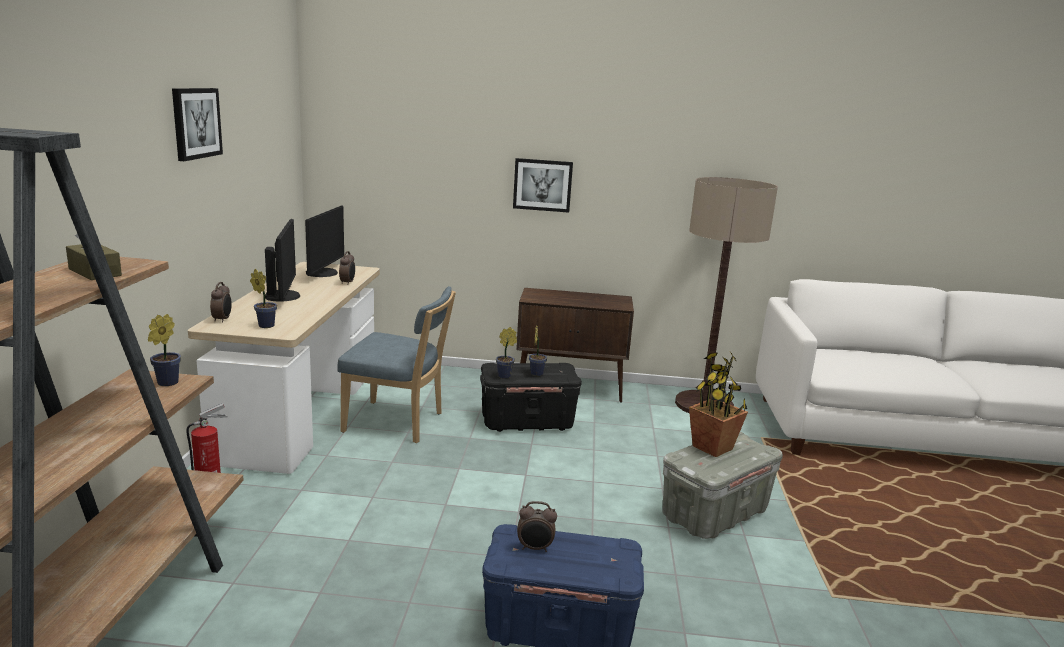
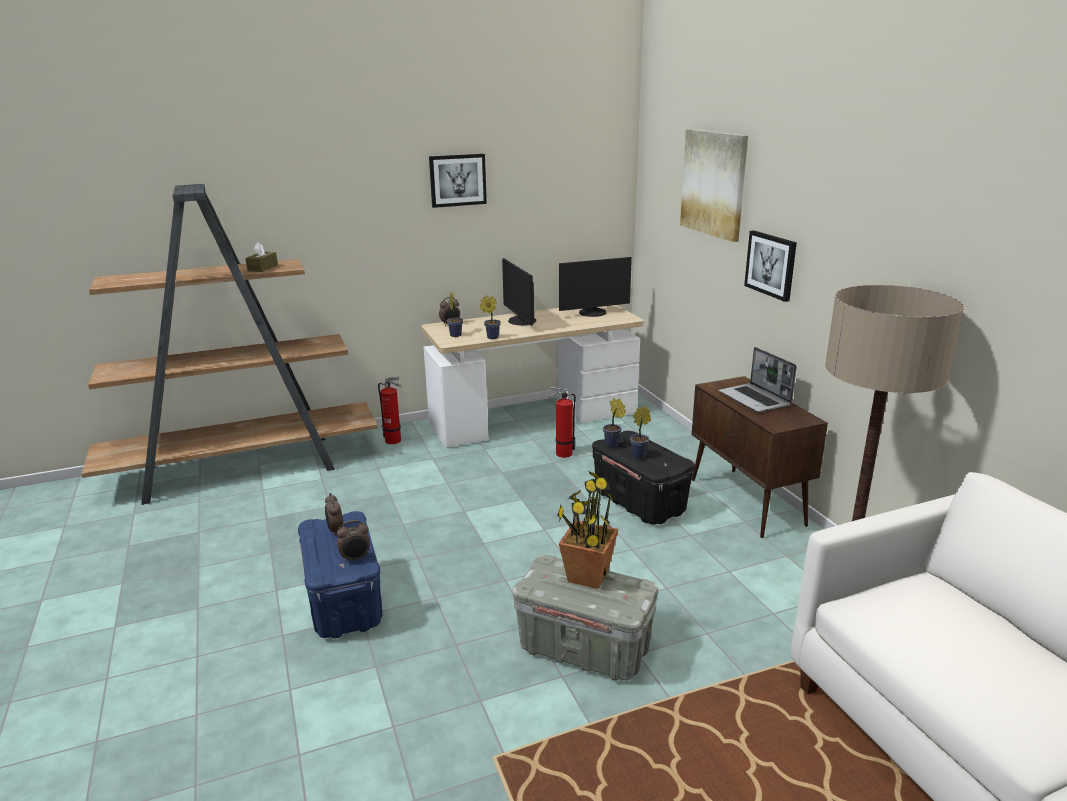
camera: 65 degrees right, 5 degrees up
potted plant [148,314,181,386] -> potted plant moved to [480,295,501,339]
monitor [265,219,300,302] -> monitor turned 105 degrees clockwise [502,258,536,326]
blue chair [337,286,456,443] -> fire extinguisher [548,387,576,458]
alarm clock [339,251,355,285] -> alarm clock moved to [337,520,370,562]
none -> picture [680,129,748,242]
none -> laptop [719,347,797,412]

